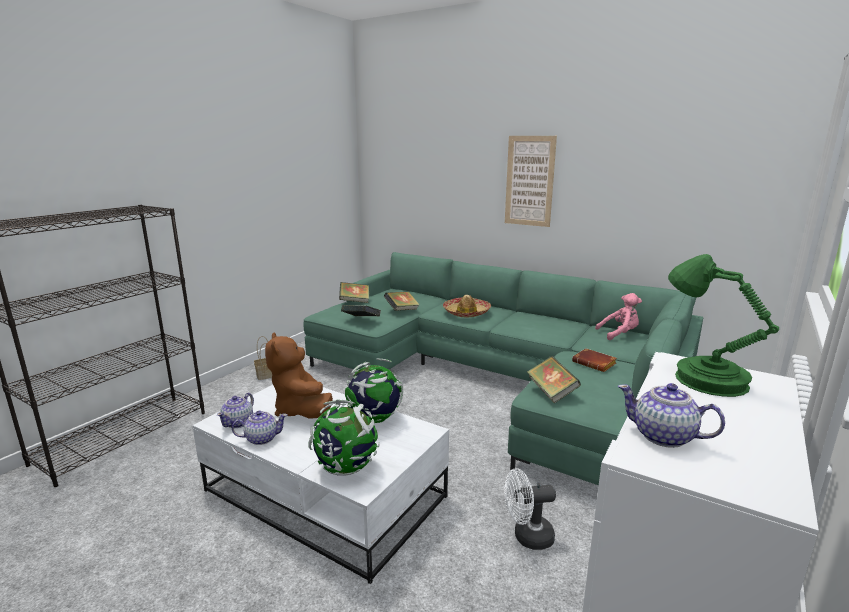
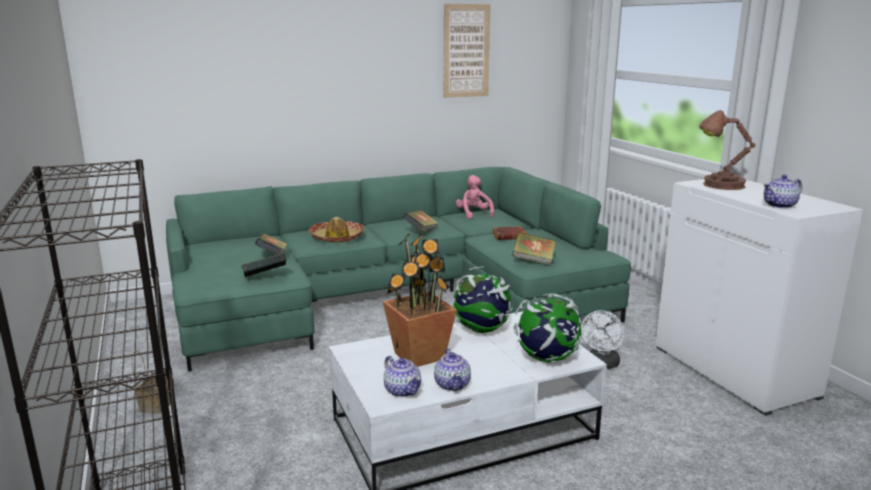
camera: 55 degrees left, 0 degrees up
teapot [232,411,288,445] -> teapot turned 150 degrees clockwise [434,349,471,391]
brown plush toy [265,332,333,419] -> potted plant [382,231,457,367]
book [339,282,369,303] -> book moved to [403,210,439,232]
picture [505,136,557,227] -> picture moved to [444,4,490,98]
pink plush toy [595,293,642,340] -> pink plush toy turned 45 degrees counterclockwise [456,175,494,219]
green table lamp [668,254,779,397] -> brown table lamp [699,110,755,190]

